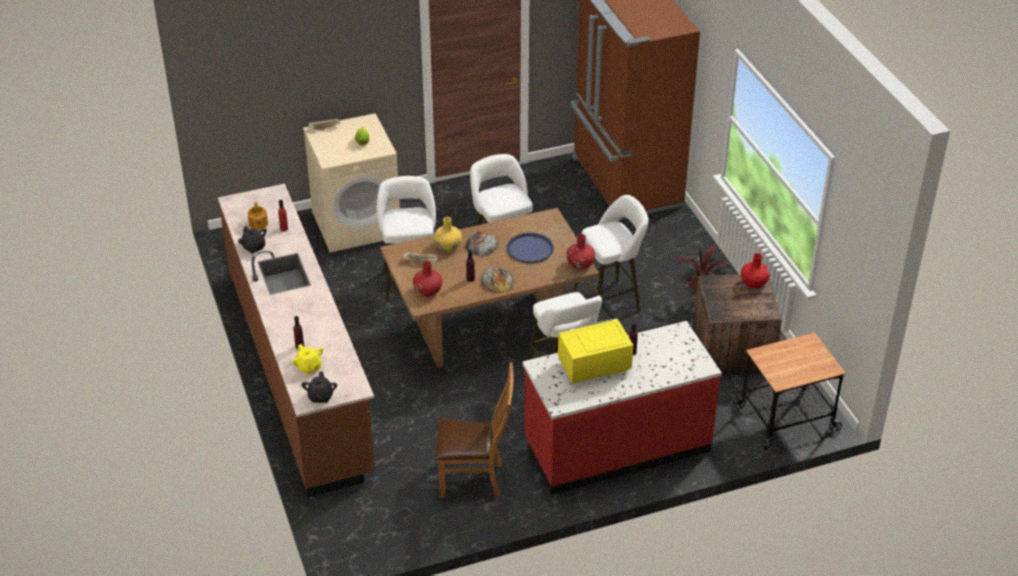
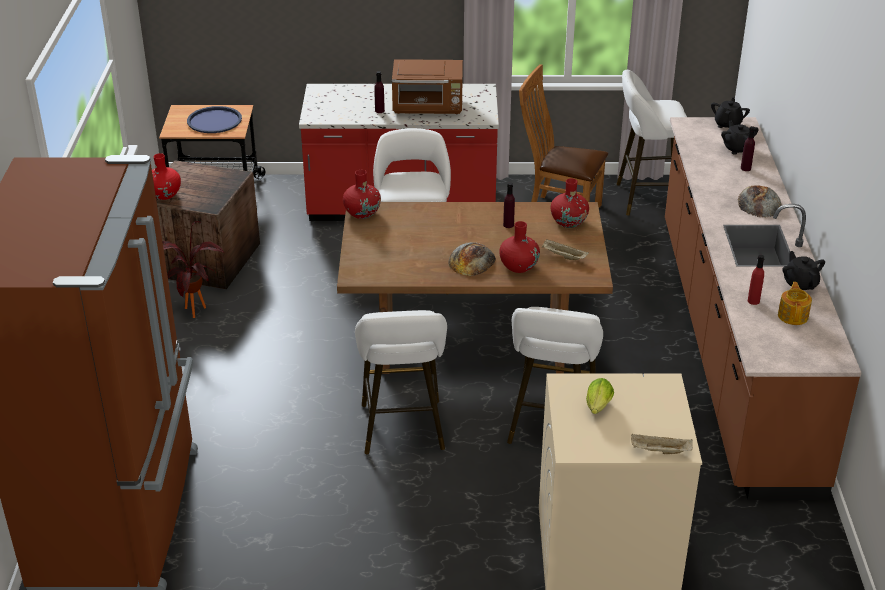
camera: 160 degrees left, 5 degrees down
yellow teapot [292,344,323,375] -> black teapot [721,121,759,155]
yellow vase [434,217,462,252] -> red vase [499,221,540,273]
bread [481,267,514,293] -> bread moved to [738,185,782,218]
blue tray [507,232,554,263] -> blue tray moved to [187,106,242,133]
yellow microwave [558,319,633,384] -> brown microwave [392,59,463,114]
white stool [573,195,649,321] -> white stool moved to [617,70,687,216]

